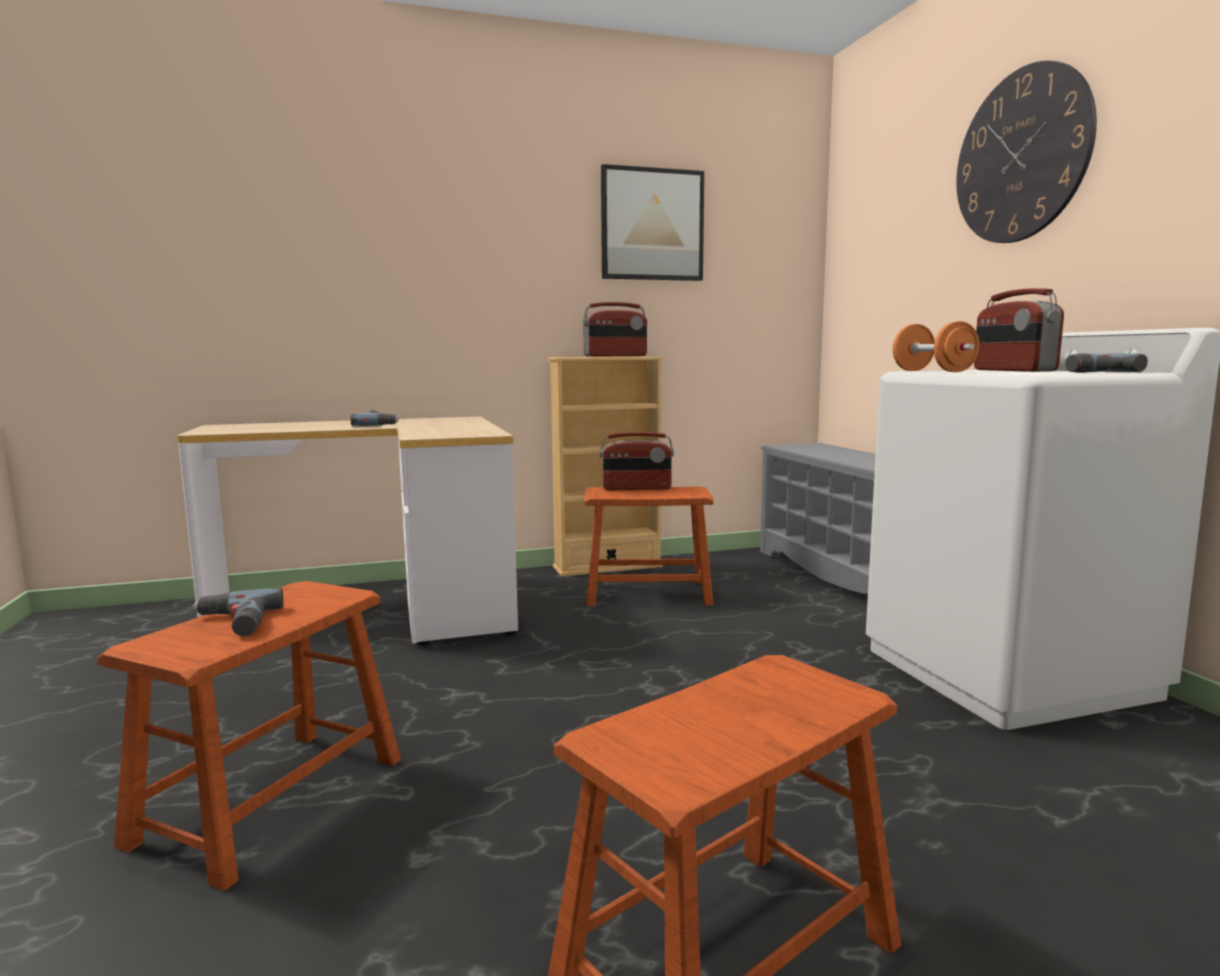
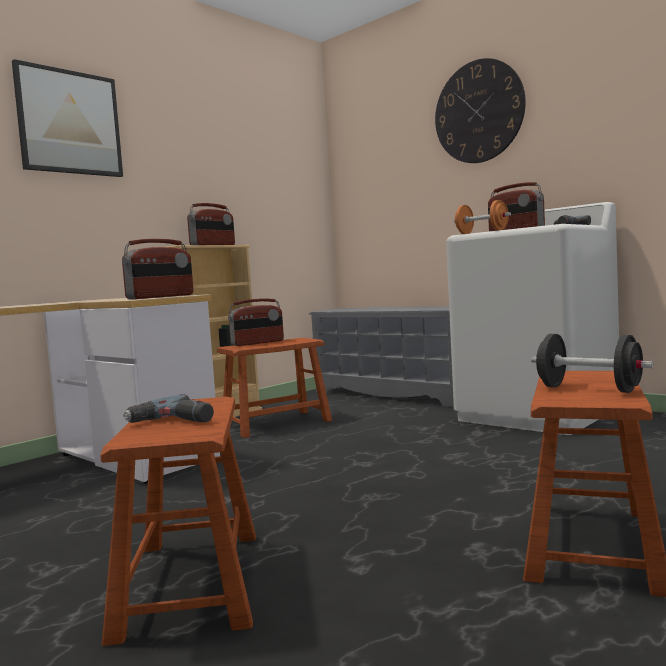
camera: 30 degrees left, 5 degrees down
power drill [350,410,399,426] -> none
picture [601,164,704,281] -> picture moved to [12,59,123,177]
none -> radio [122,239,193,299]
none -> black dumbbell [531,334,653,393]

